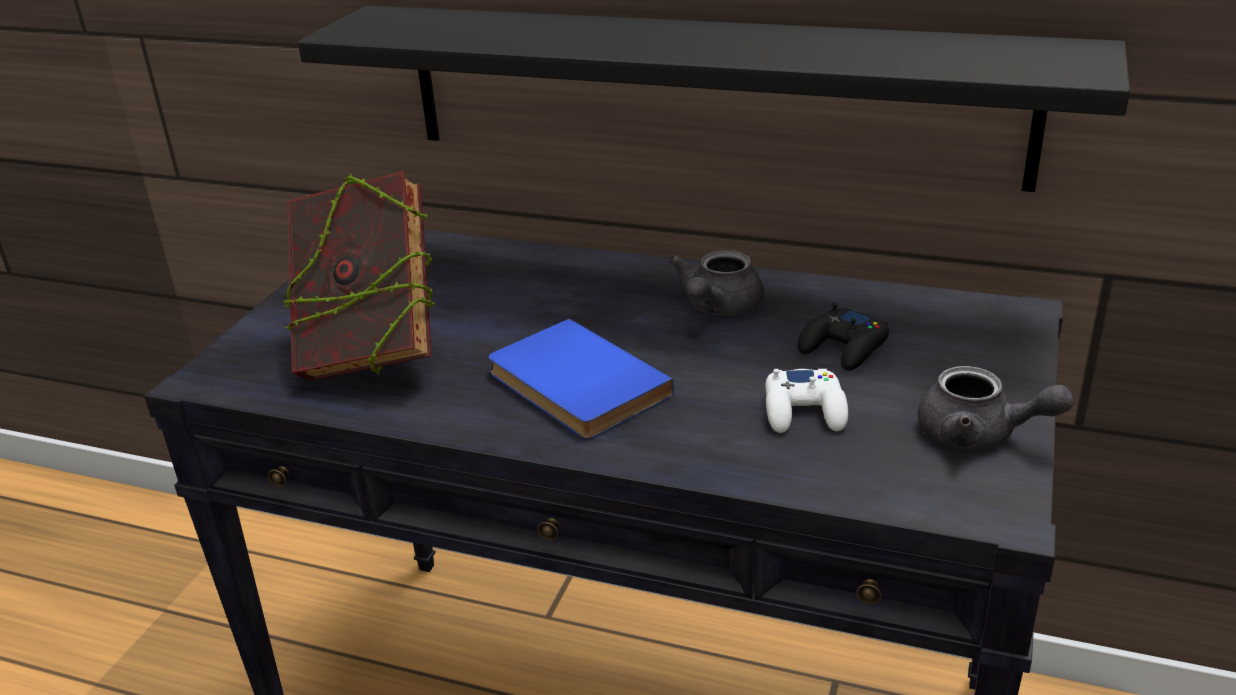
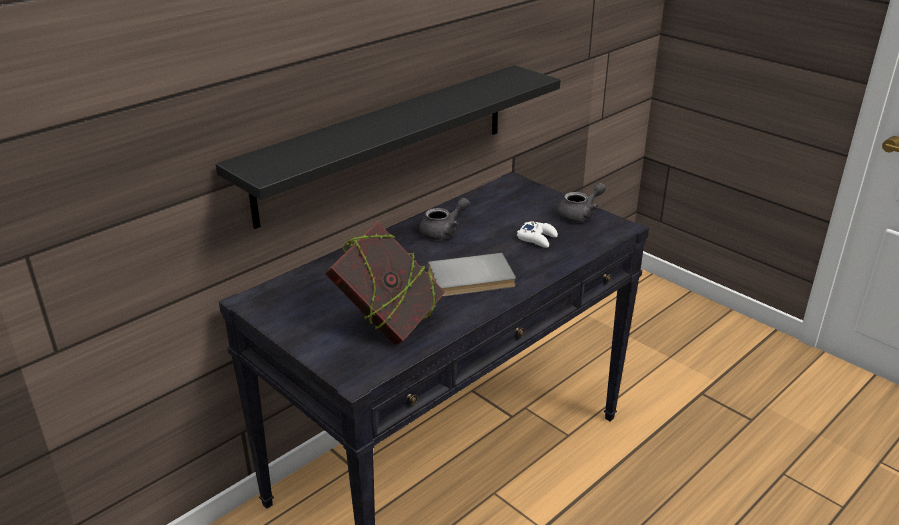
camera: 65 degrees left, 0 degrees up
blue book [488,319,674,439] -> grey book [428,253,516,297]
grey teapot [669,250,764,316] -> grey teapot turned 90 degrees counterclockwise [419,198,470,240]
black game controller [798,303,889,371] -> none

